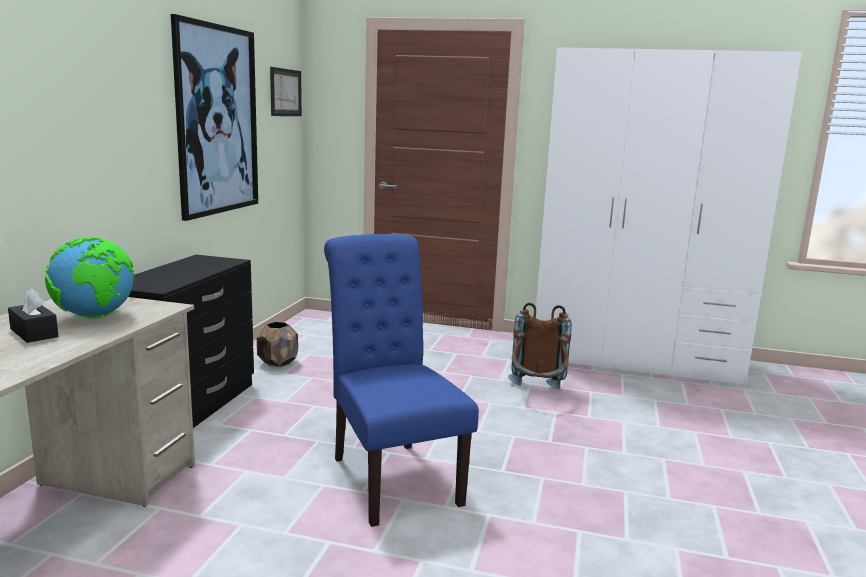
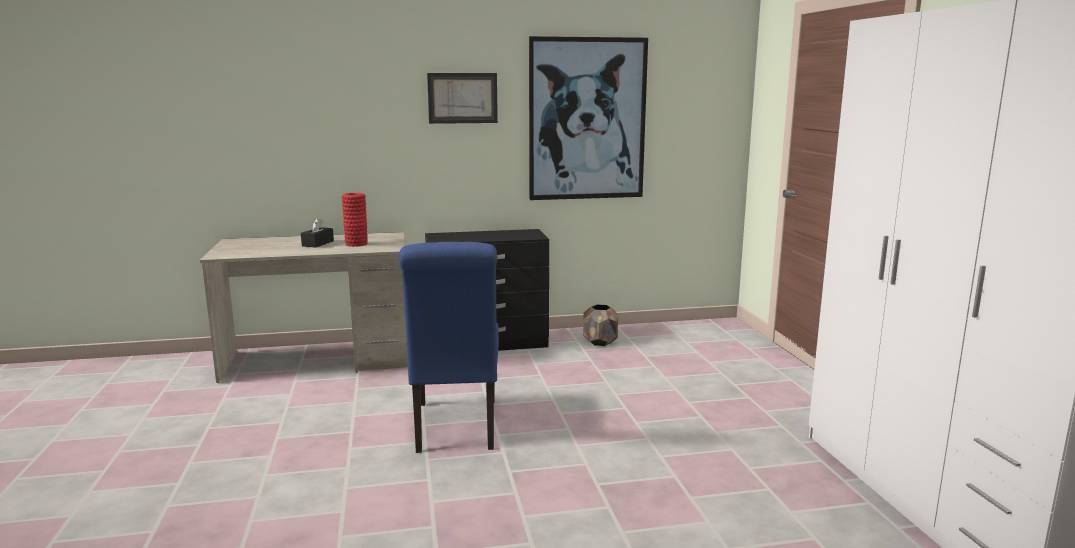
camera: 65 degrees right, 0 degrees up
globe [45,237,135,319] -> red vase [342,193,368,247]
picture [270,67,302,116] -> picture moved to [427,73,498,124]
blue chair [324,234,479,527] -> blue chair turned 135 degrees clockwise [399,242,499,453]
brown backpack [508,303,572,389] -> none

